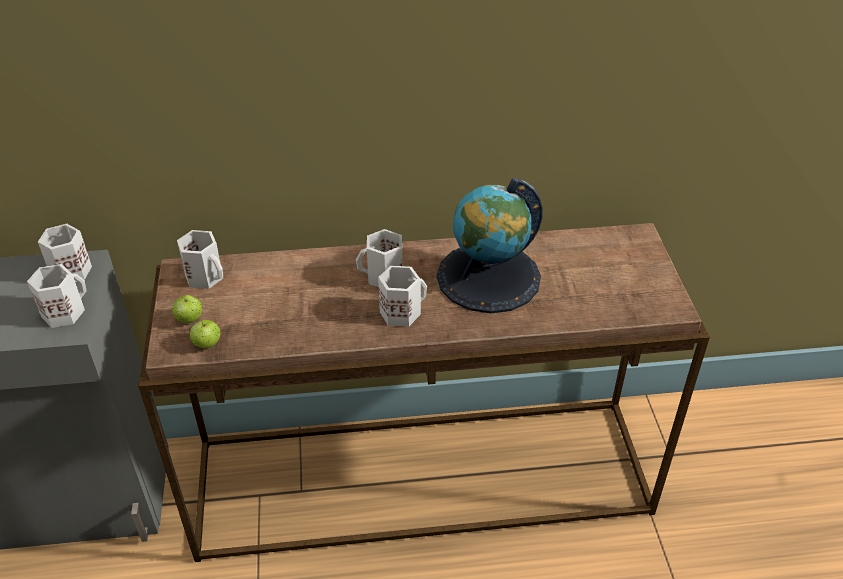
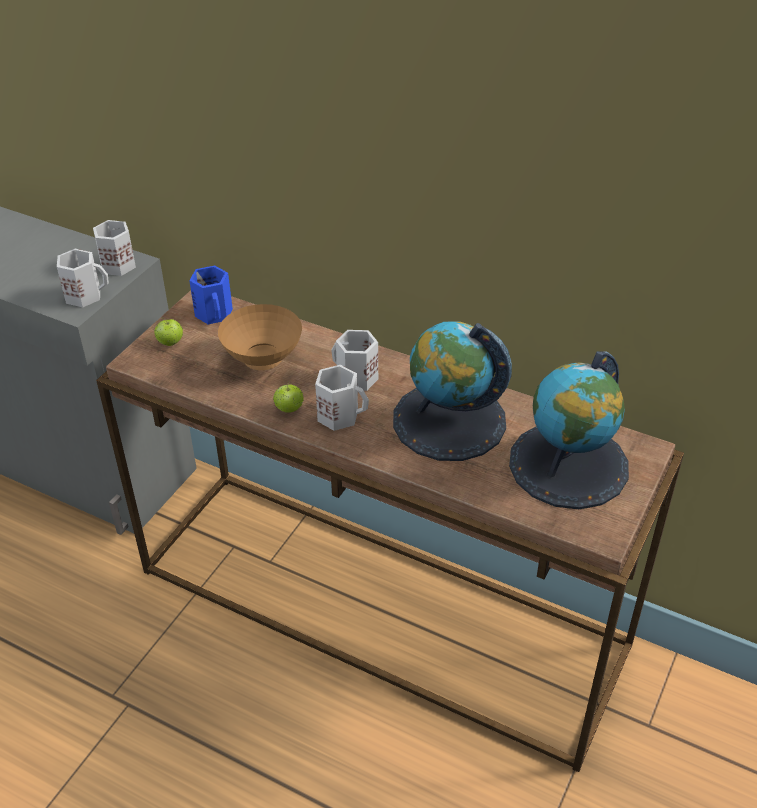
camera: 35 degrees right, 0 degrees up
white mug [177,230,223,289] -> blue mug [189,266,233,324]
apple [190,319,221,348] -> apple moved to [273,381,304,413]
none -> brown bowl [218,304,302,370]
none -> globe [509,352,629,509]

